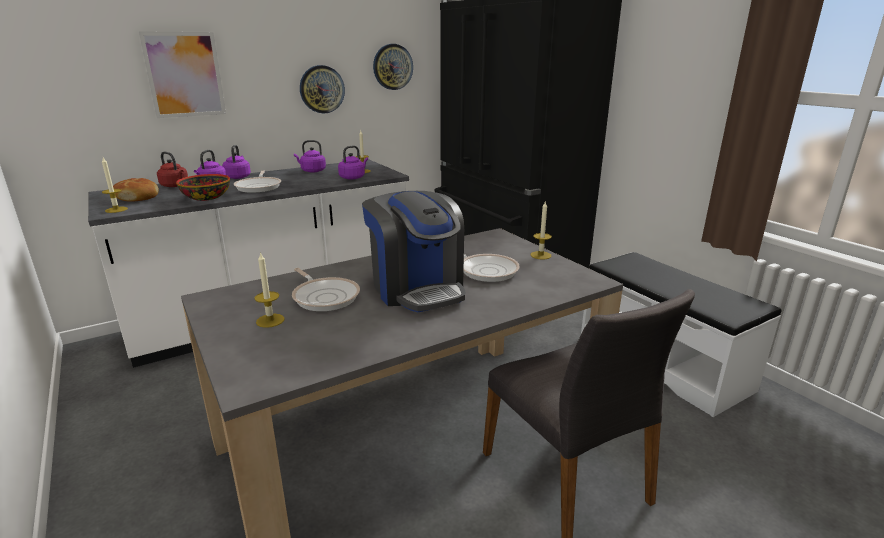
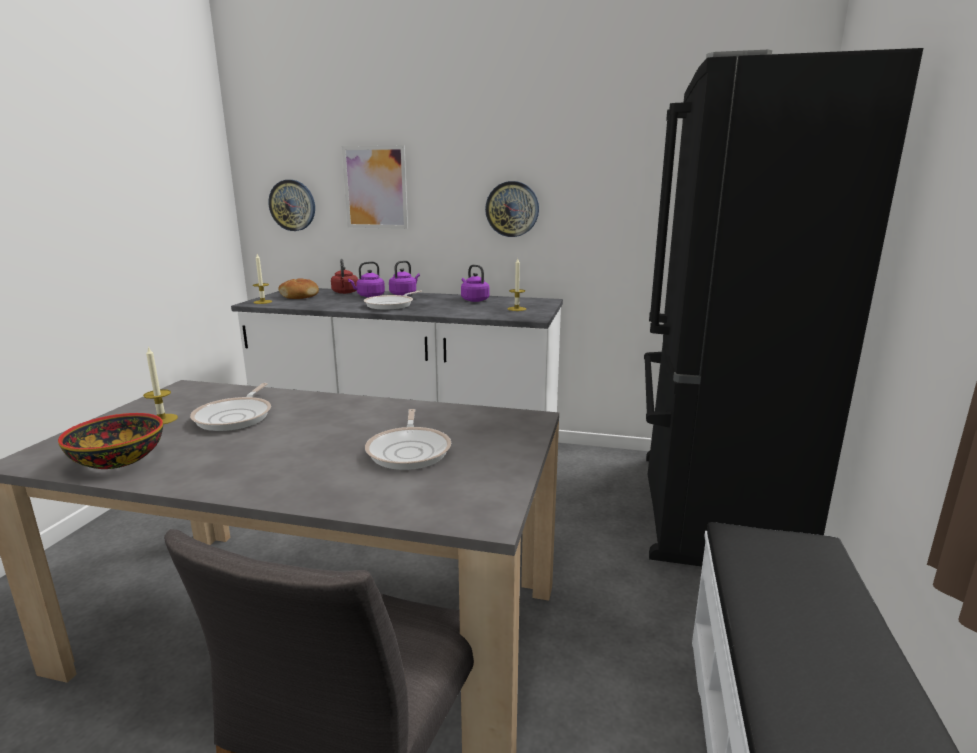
camera: 45 degrees right, 5 degrees down
bowl [176,174,230,201] -> bowl moved to [58,413,163,469]
purple kettle [338,146,368,180] -> none
coffee machine [362,191,465,312] -> none
wall clock [373,44,413,90] -> wall clock moved to [268,180,315,231]
candle [530,202,552,260] -> none

